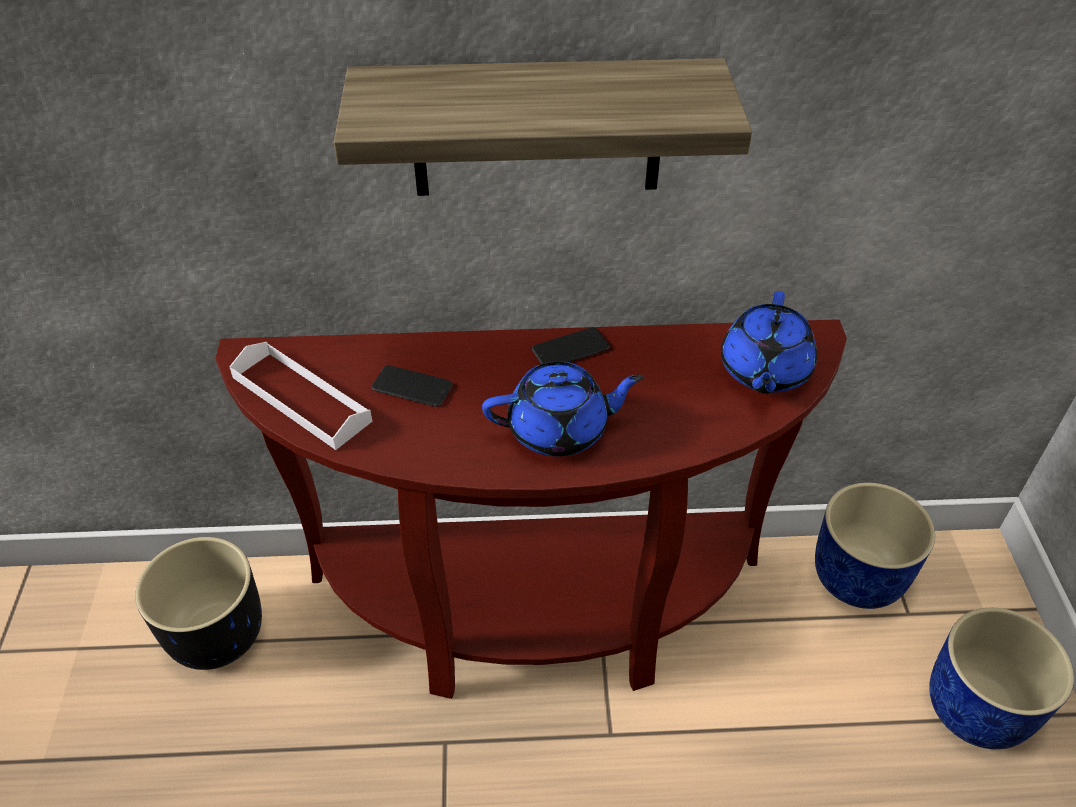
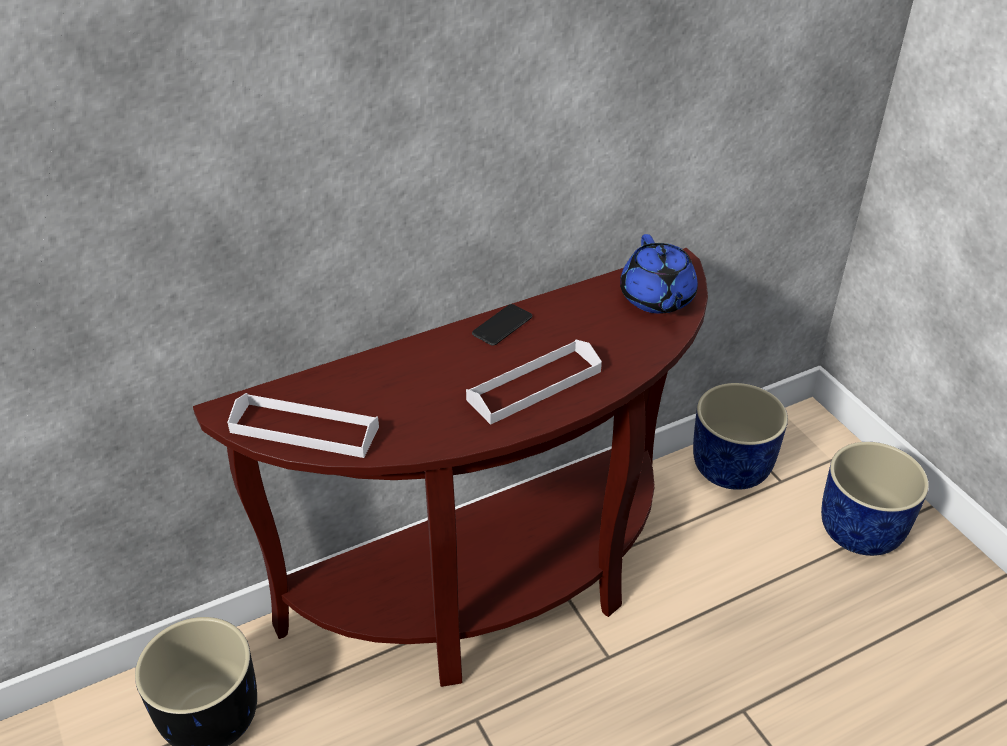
camera: 25 degrees left, 5 degrees down
shelf [334,58,752,196] -> none
phone [372,365,453,407] -> none
blue teapot [482,361,644,456] -> white tray [466,340,602,425]

